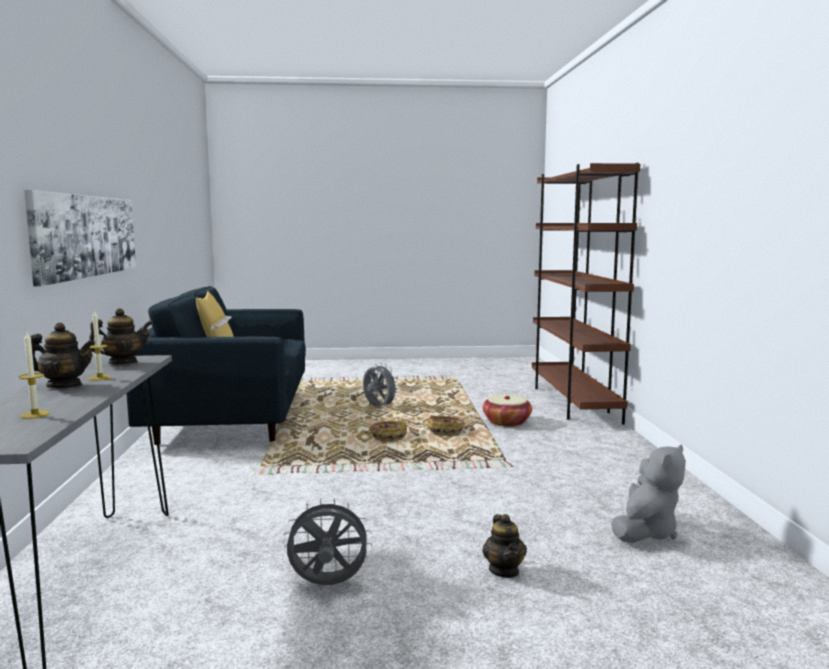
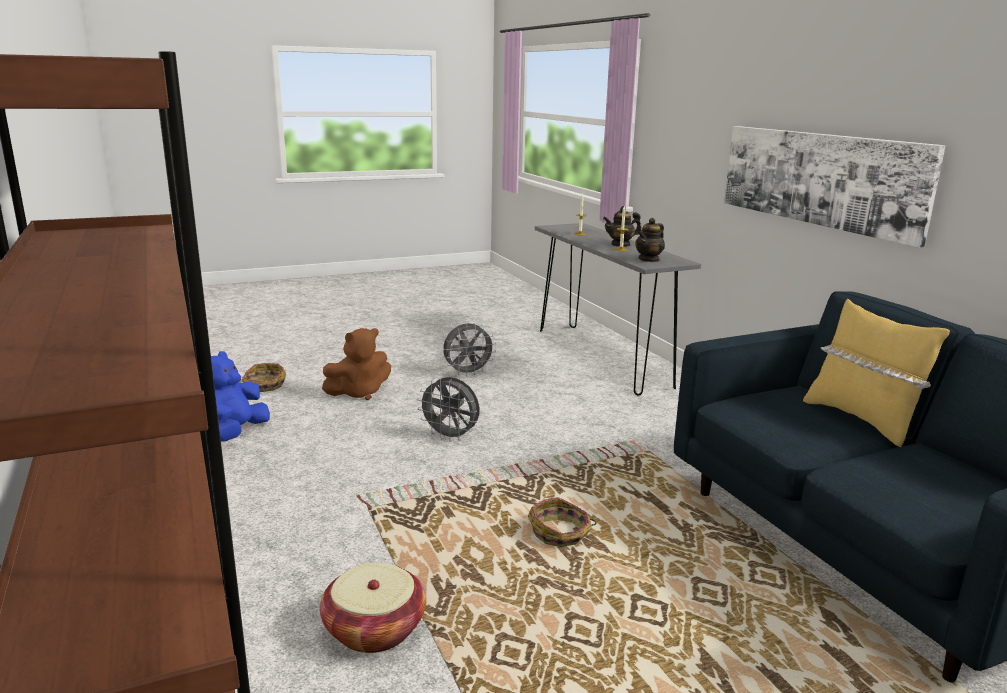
camera: 160 degrees right, 10 degrees up
grey fan [363,363,399,407] -> grey fan moved to [417,377,479,442]
basket [427,415,465,436] -> basket moved to [242,363,286,392]
teapot [482,514,527,578] -> brown plush toy [322,328,391,400]
grey plush toy [611,444,686,543] -> blue plush toy [211,351,270,442]

